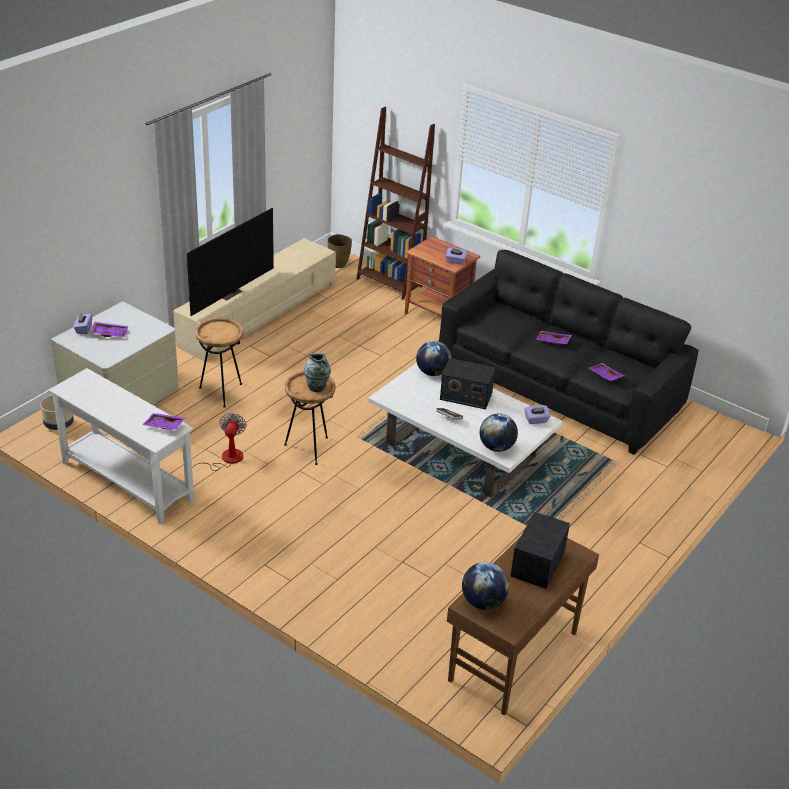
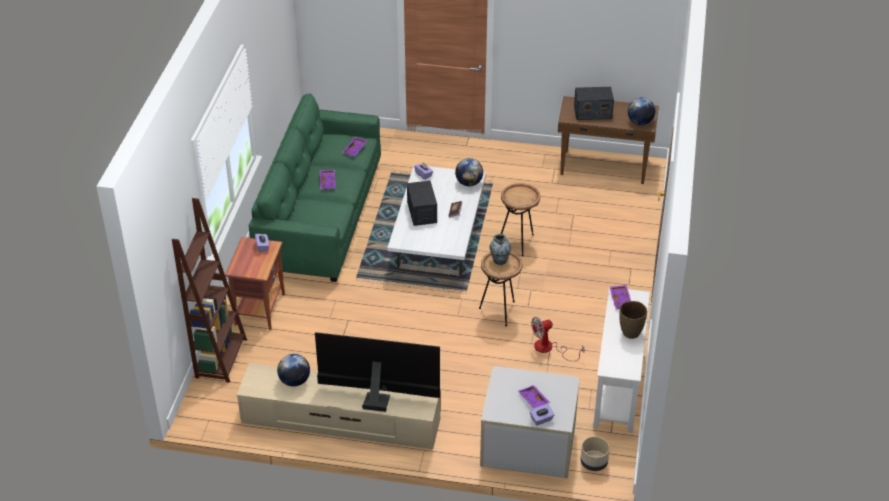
camera: 115 degrees left, 5 degrees up
brown side table [195,318,244,408] -> brown side table moved to [501,183,540,257]
brown vase [328,234,352,268] -> brown vase moved to [619,301,647,339]
globe [416,341,452,376] -> globe moved to [277,354,310,387]
black sofa [439,250,699,455] -> green sofa [248,93,381,282]

